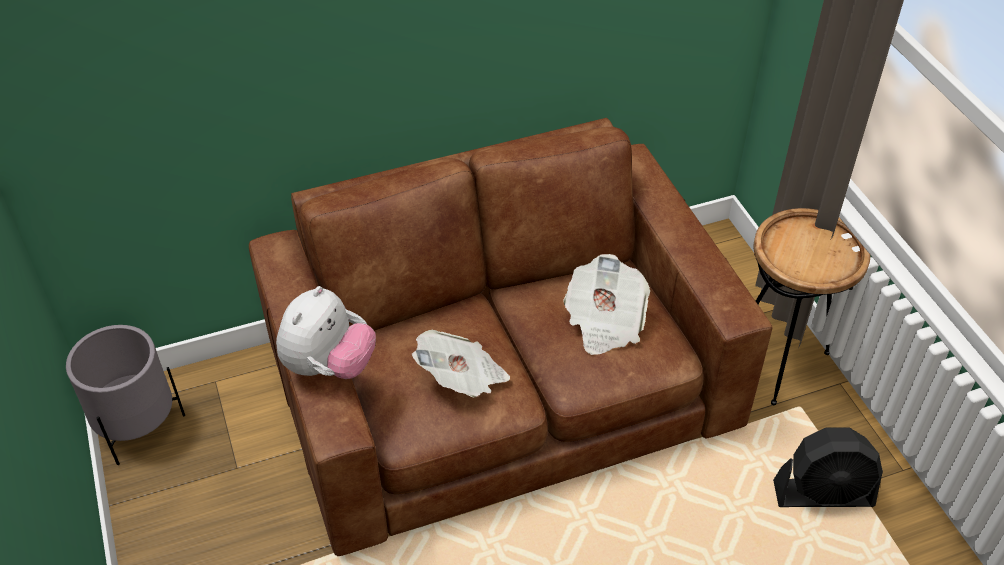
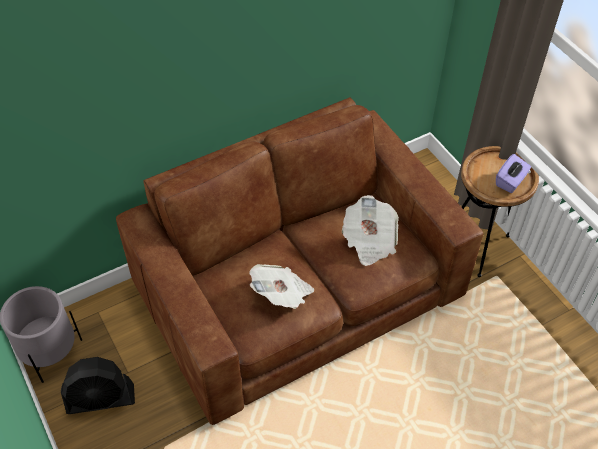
camera: 10 degrees left, 5 degrees up
plush toy [276,286,376,379] -> none
black fan [773,427,883,507] -> black fan moved to [61,357,135,414]
none -> purple tissue box [496,154,531,193]

